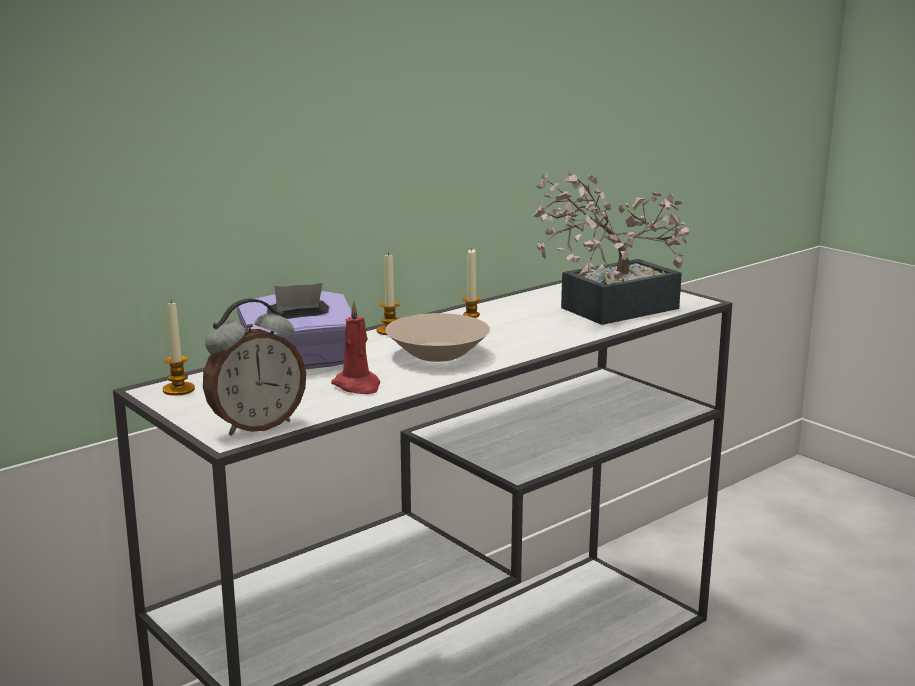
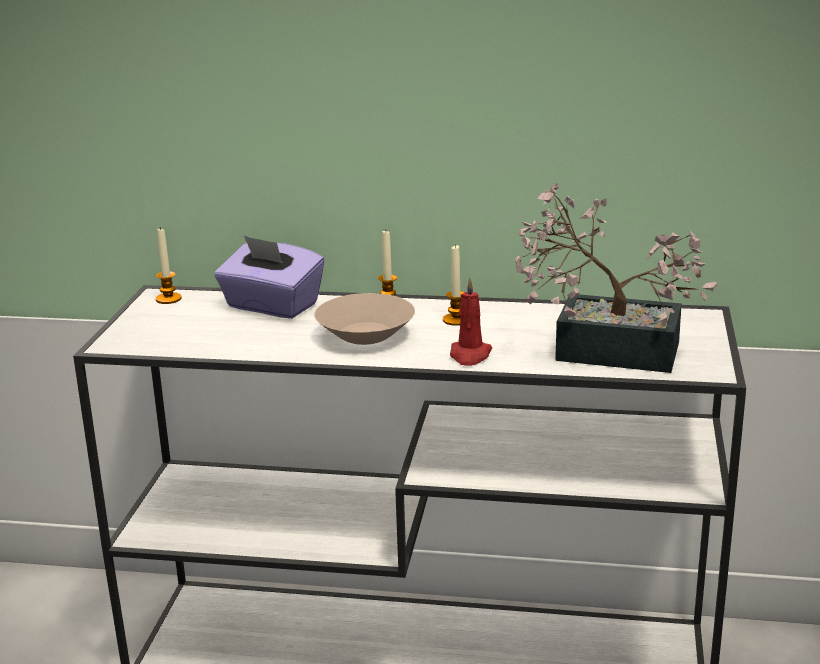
camera: 50 degrees right, 5 degrees up
alarm clock [203,298,306,436] -> none
red candle [331,301,380,394] -> red candle moved to [450,278,492,366]

